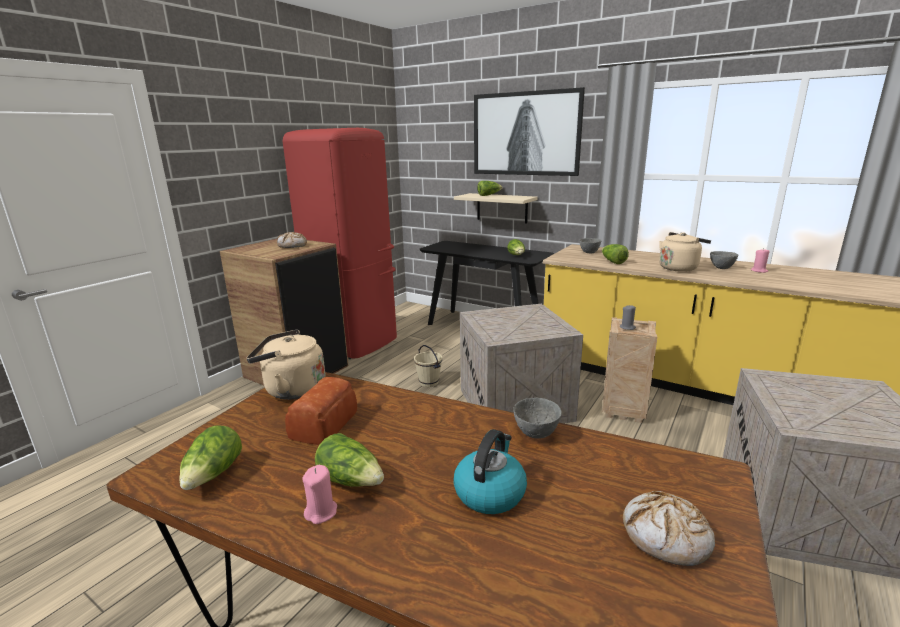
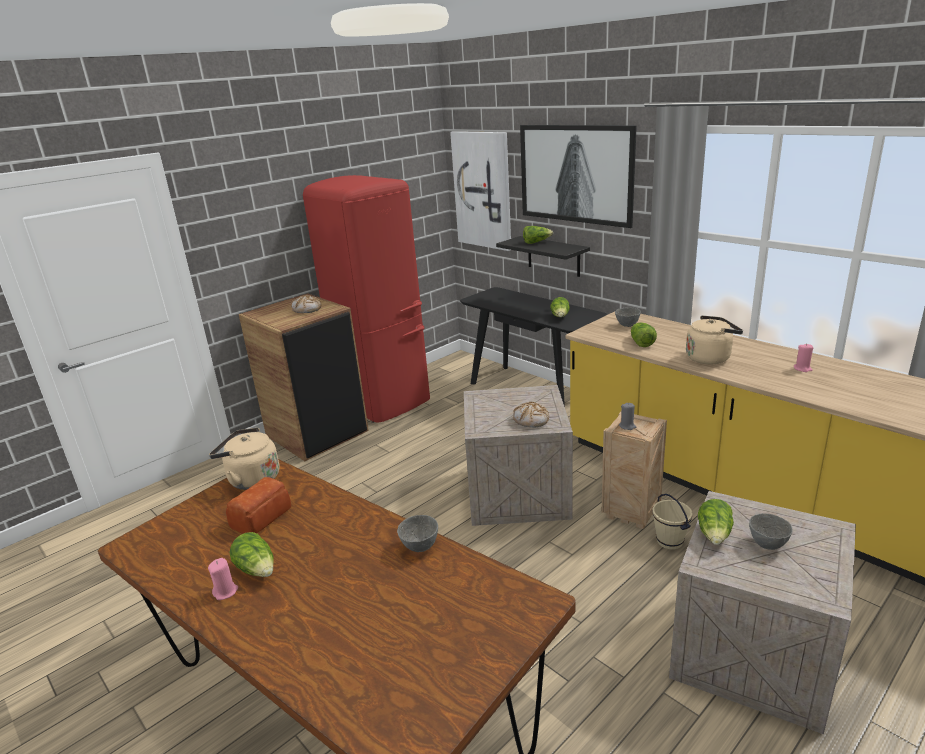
camera: 15 degrees right, 5 degrees up
lettuce [179,426,242,490] -> lettuce moved to [698,499,734,545]
beige bucket [414,345,442,387] -> beige bucket moved to [652,494,692,550]
kettle [453,429,527,514] -> none
beige shelf [454,193,538,224] -> black shelf [496,236,590,277]
bread [623,491,715,566] -> bread moved to [513,402,549,427]
grey bowl [710,251,738,269] -> grey bowl moved to [749,513,793,550]
none -> picture [450,131,511,251]

